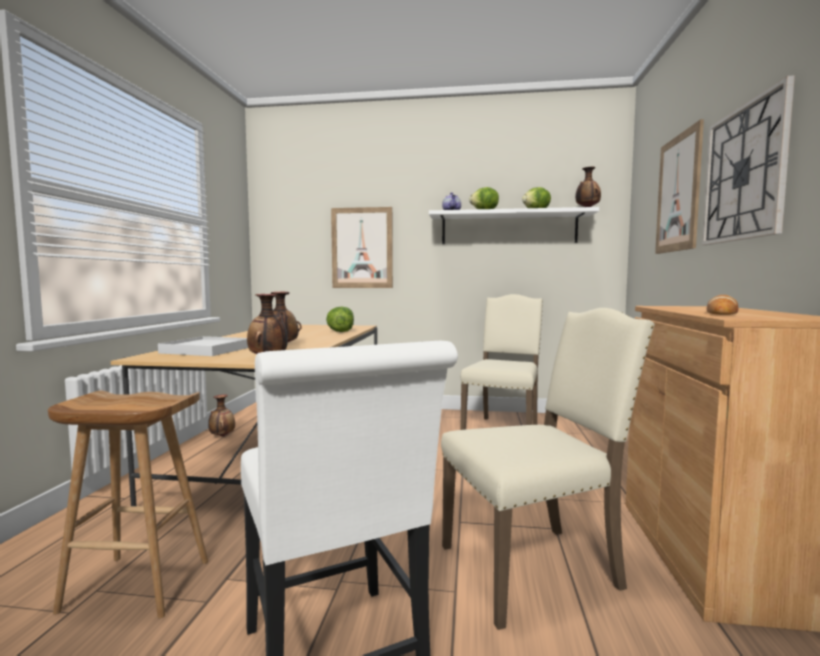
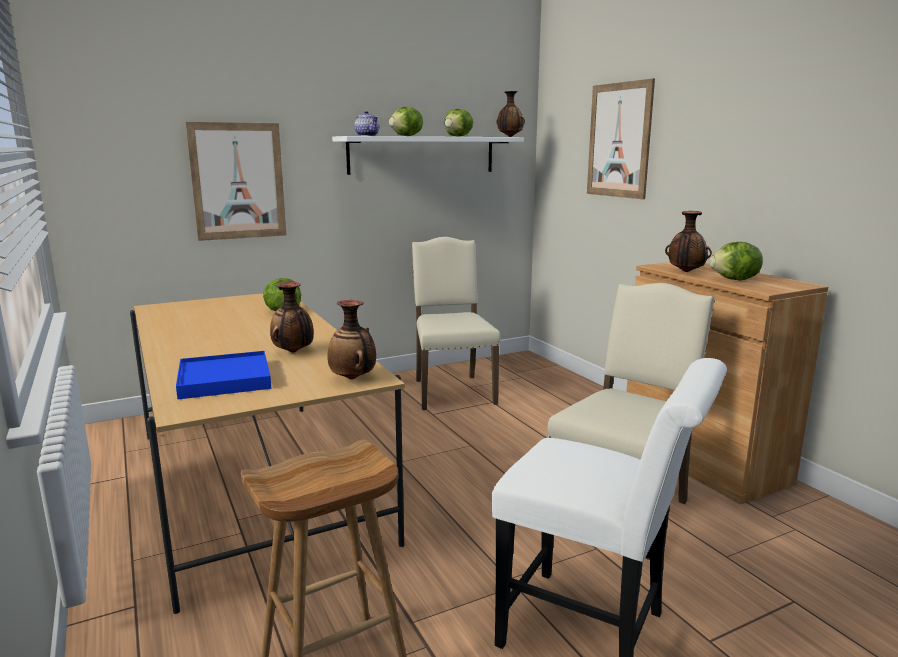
camera: 35 degrees left, 10 degrees up
white tray [158,336,248,356] -> blue tray [176,351,271,399]
vase [208,394,235,437] -> vase moved to [665,211,712,272]
wall clock [702,75,795,245] -> none
bread [707,295,738,315] -> lettuce [709,242,763,281]

